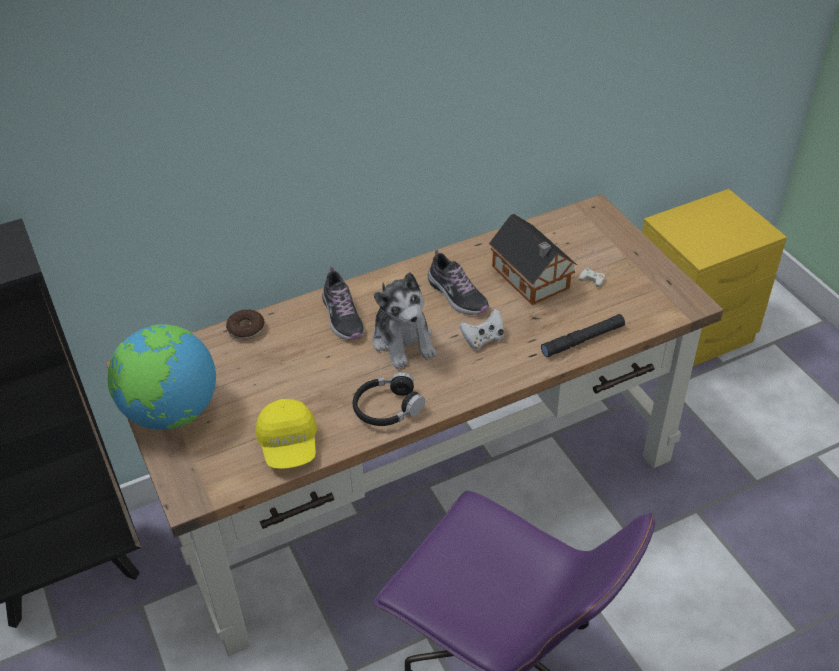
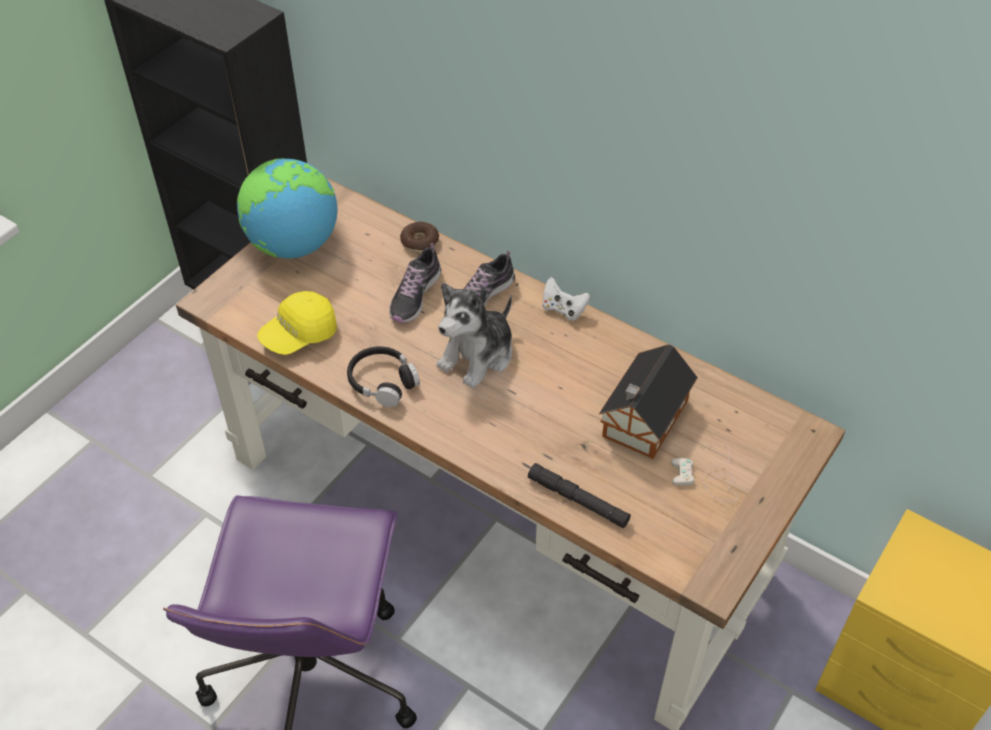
camera: 60 degrees right, 5 degrees up
shoe [428,249,489,315] -> shoe moved to [389,243,441,323]
white game controller [459,309,504,350] -> white game controller moved to [542,277,591,321]

